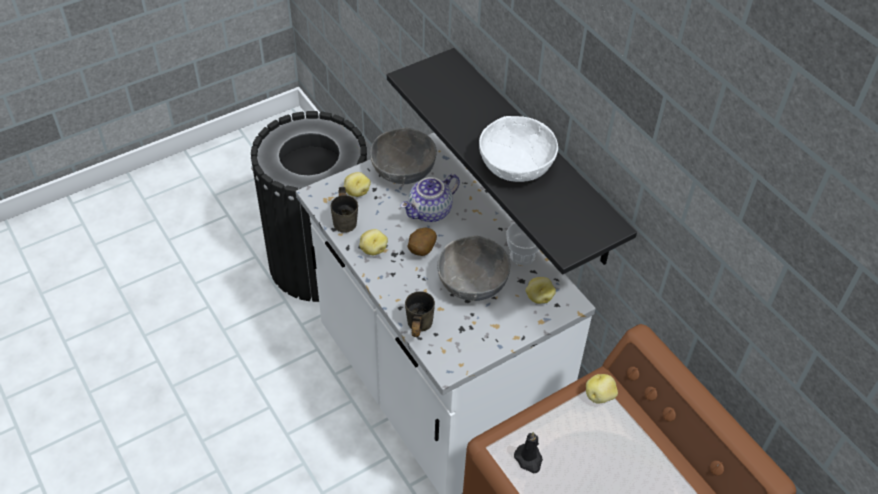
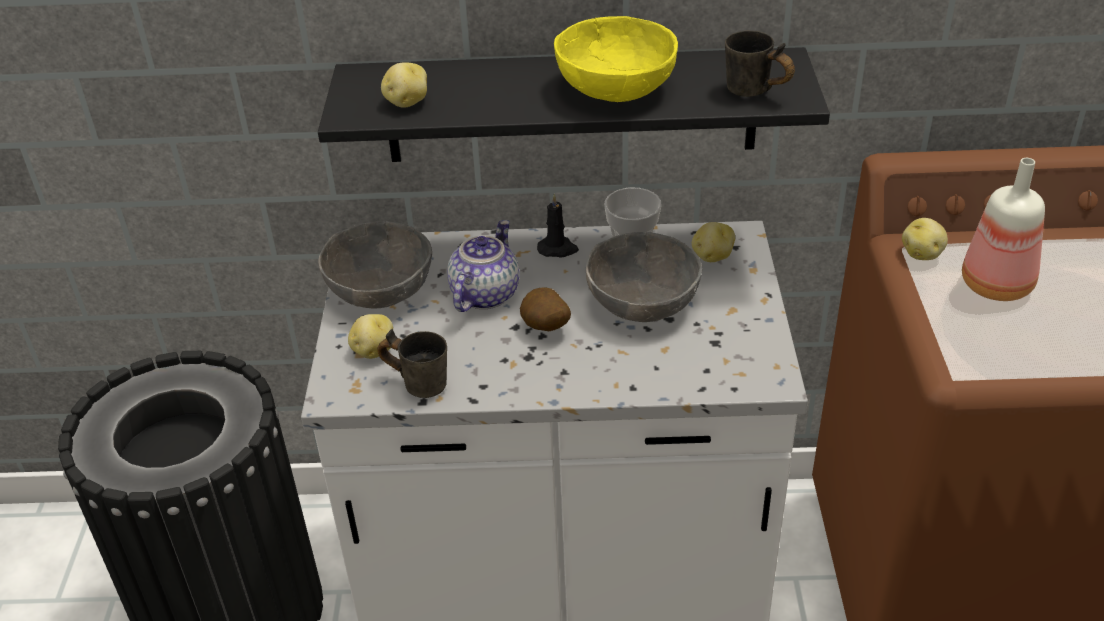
camera: 55 degrees left, 10 degrees down
potato [359,229,388,255] -> potato moved to [381,62,427,108]
teapot [400,174,460,222] -> teapot turned 150 degrees counterclockwise [447,220,520,312]
grey mug [405,291,435,337] -> grey mug moved to [725,31,795,97]
white bowl [479,116,558,182] -> yellow bowl [554,16,678,102]
black candle [514,432,543,473] -> black candle moved to [537,193,579,257]
none -> bottle [962,158,1045,301]

